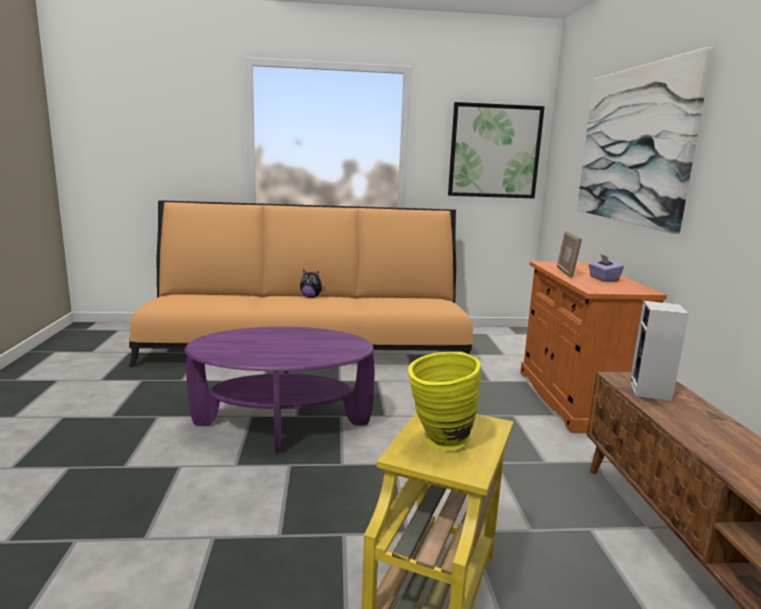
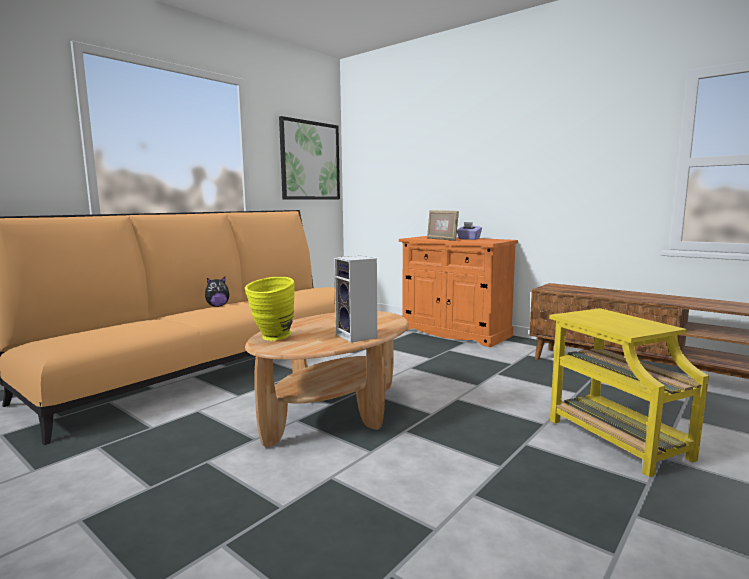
camera: 45 degrees left, 5 degrees down
purple coffee table [185,327,375,452] -> brown coffee table [245,311,409,448]
yellow vase [408,352,481,451] -> yellow vase moved to [245,277,295,341]
picture [577,47,713,234] -> none
speaker [629,301,689,401] -> speaker moved to [334,256,377,342]

